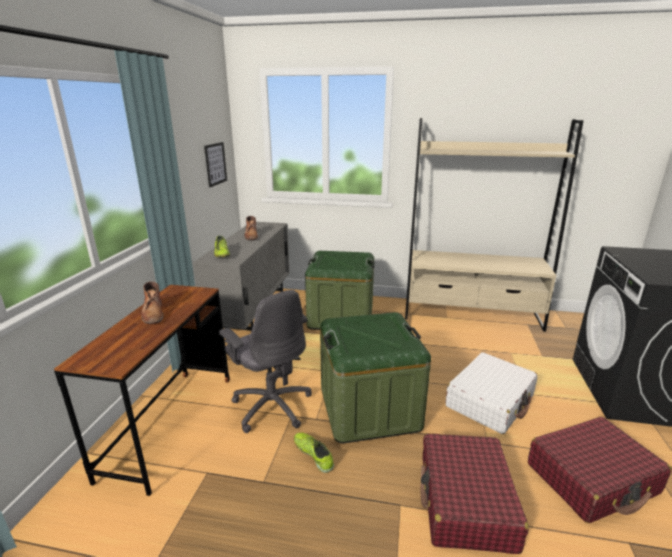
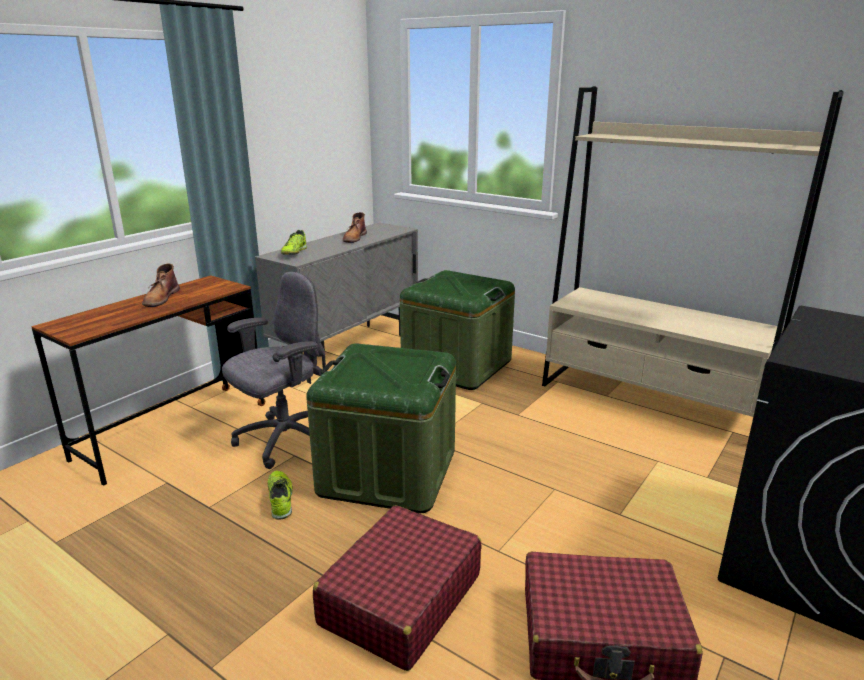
camera: 25 degrees right, 0 degrees up
picture [204,142,227,187] -> none
grey office chair [219,290,312,433] -> grey office chair turned 120 degrees counterclockwise [222,272,325,469]
white suitcase [446,352,538,434] -> none

